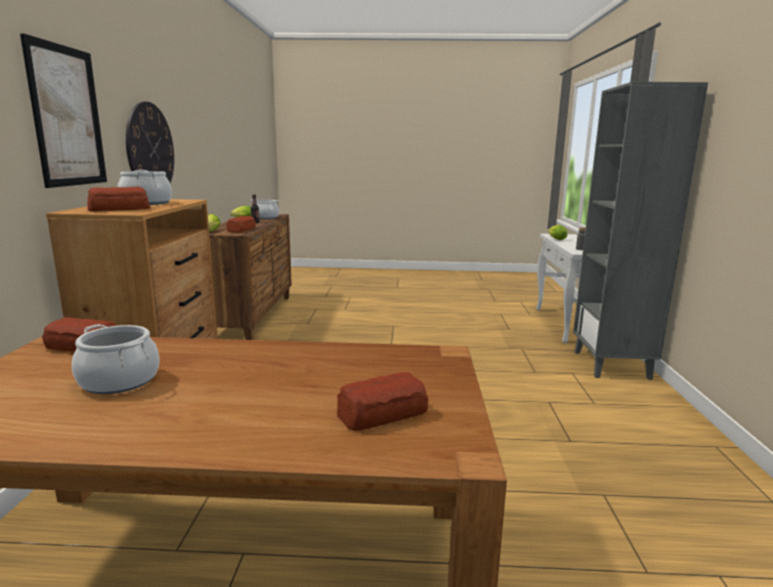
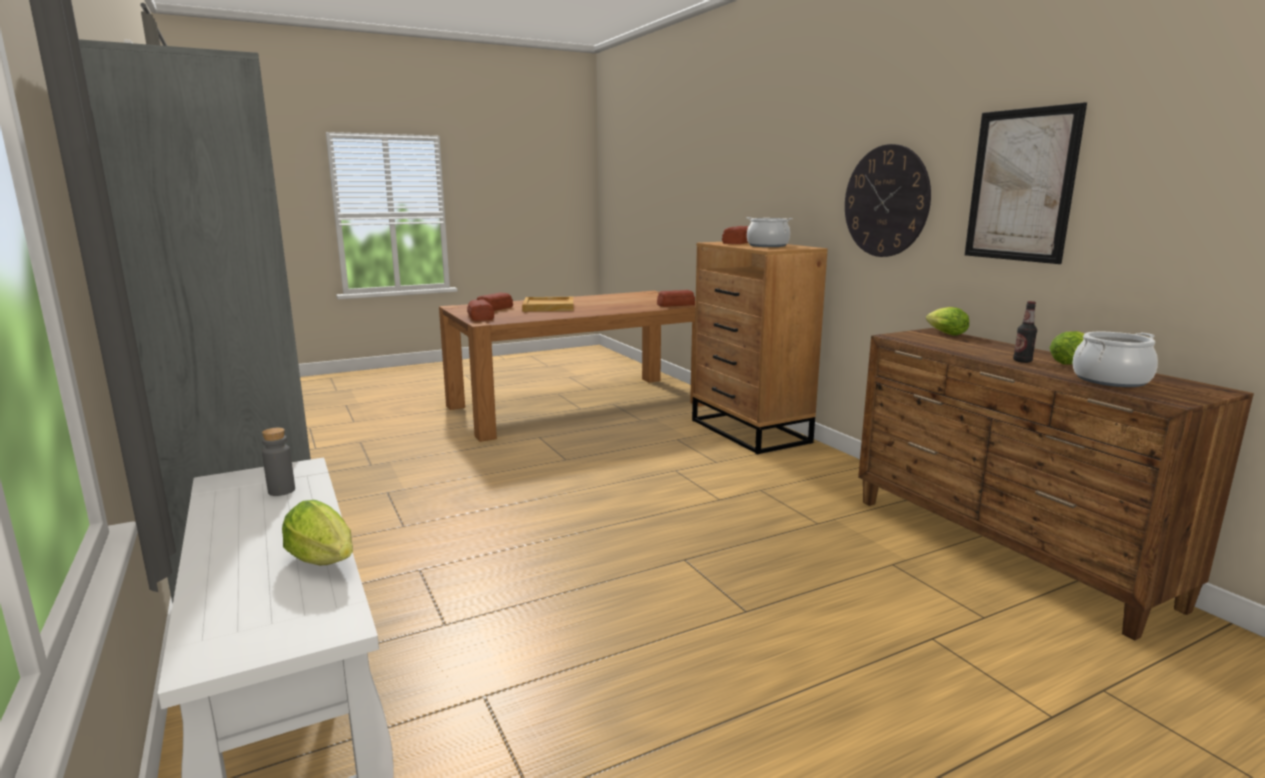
camera: 150 degrees right, 0 degrees up
picture [20,33,107,188] -> picture moved to [965,102,1087,264]
cooking pot [72,324,160,394] -> none
bread [226,216,256,232] -> bread moved to [467,300,495,321]
none -> beige tray [522,297,573,312]

